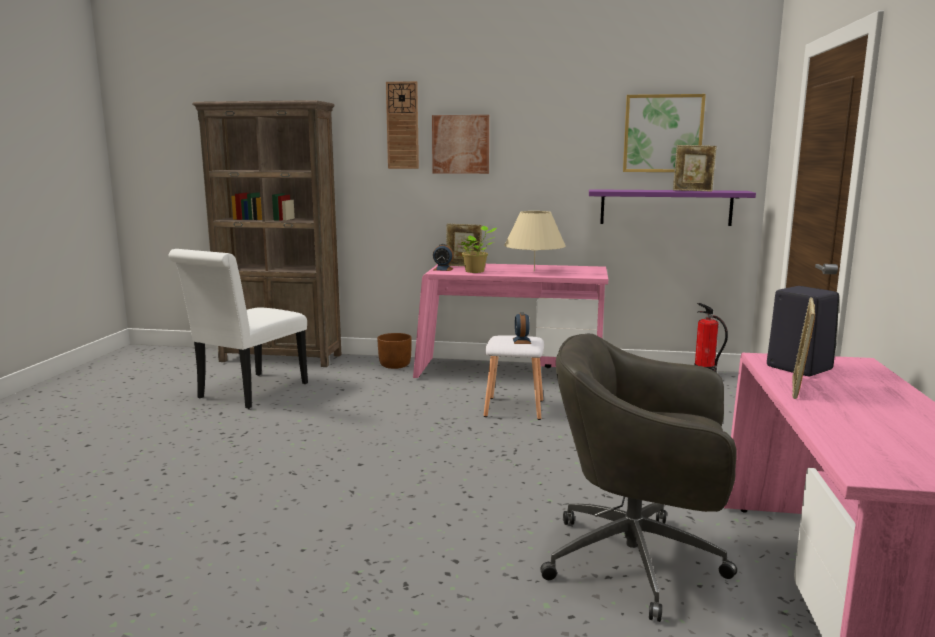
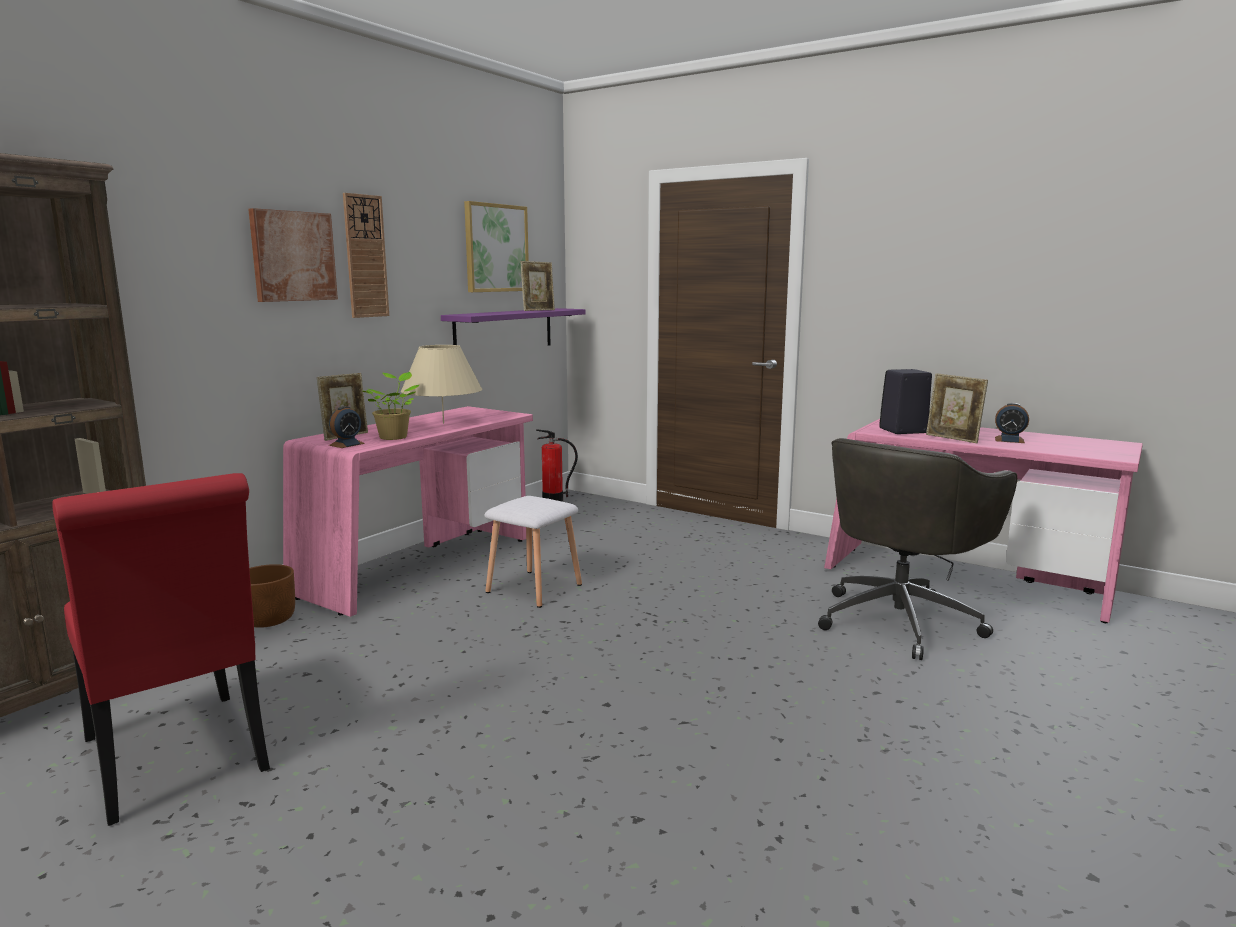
camera: 65 degrees left, 0 degrees up
white chair [169,249,308,409] -> red chair [52,473,270,826]
wall clock [386,81,419,169] -> wall clock moved to [343,193,389,318]
alarm clock [513,312,531,344] -> alarm clock moved to [995,403,1029,443]

